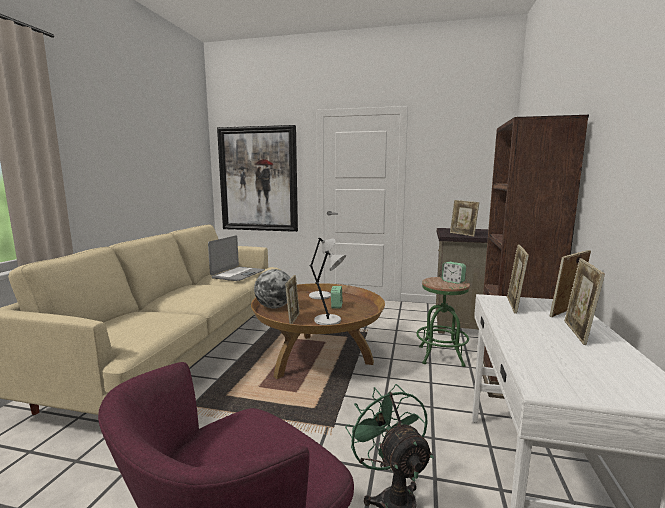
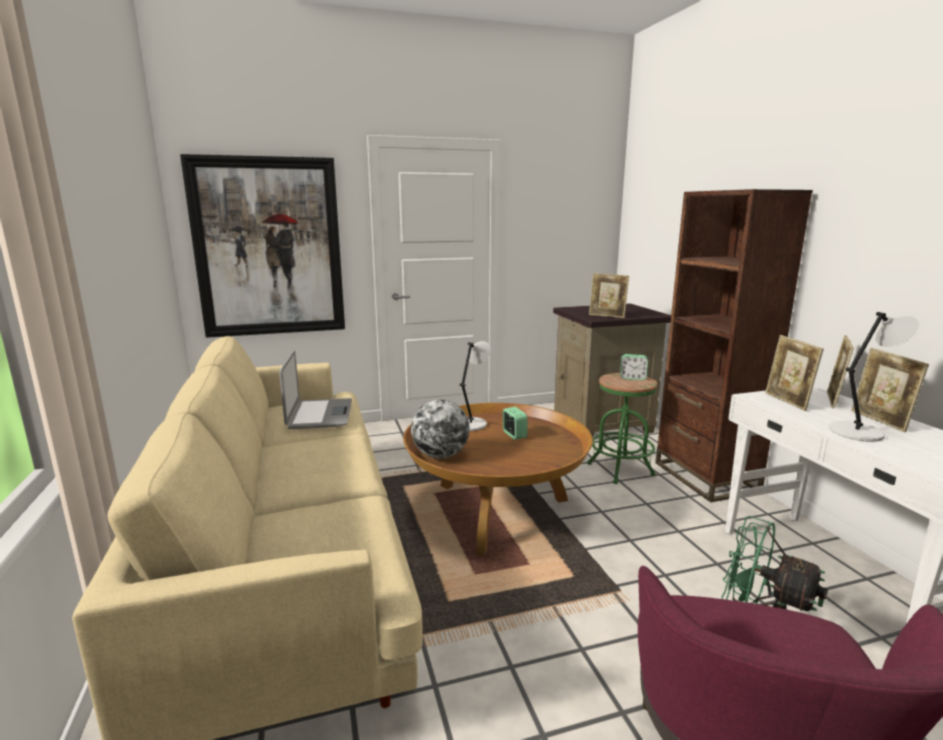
camera: 30 degrees left, 5 degrees up
picture frame [285,275,300,324] -> none
grey table lamp [314,250,346,325] -> grey table lamp moved to [829,312,919,442]

